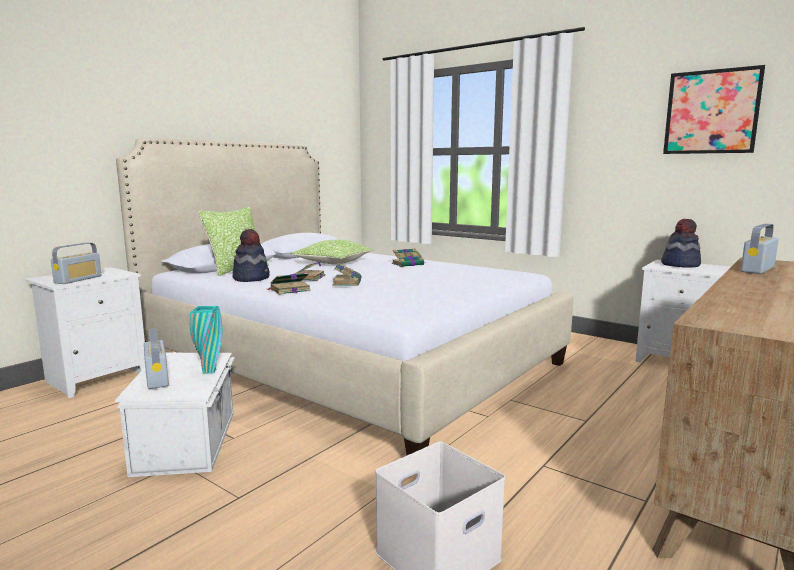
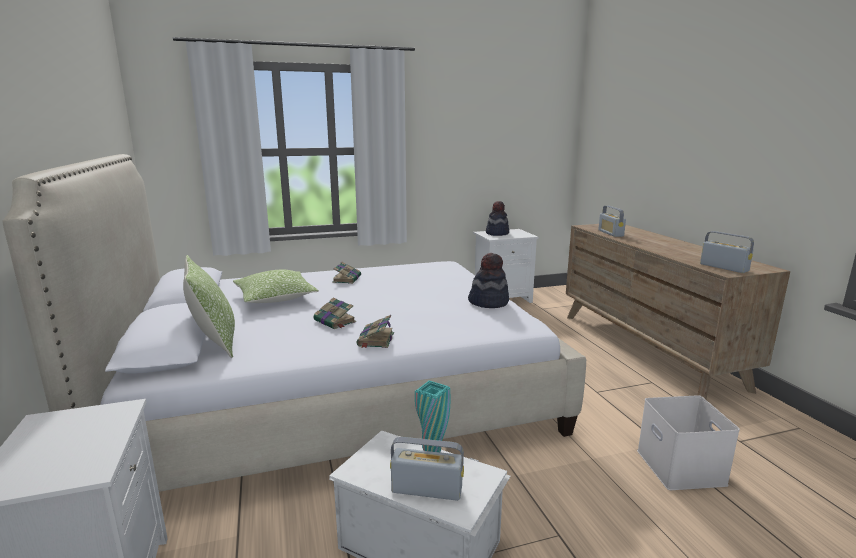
camera: 55 degrees left, 5 degrees up
radio [51,243,102,284] -> radio moved to [700,231,754,273]
hat [233,229,270,282] -> hat moved to [468,253,509,308]
book [332,263,361,286] -> none
picture [663,65,765,154] -> none

